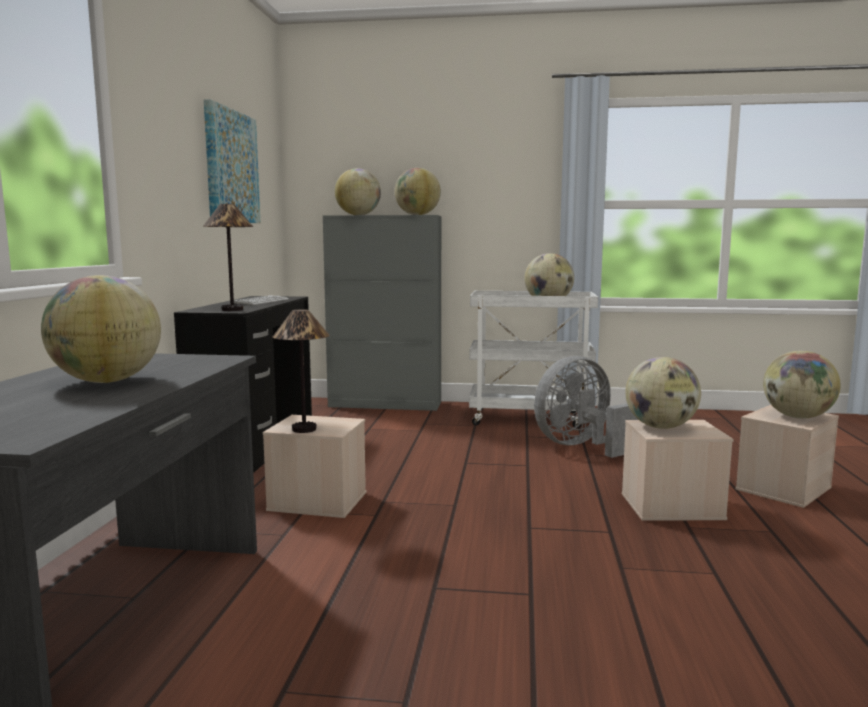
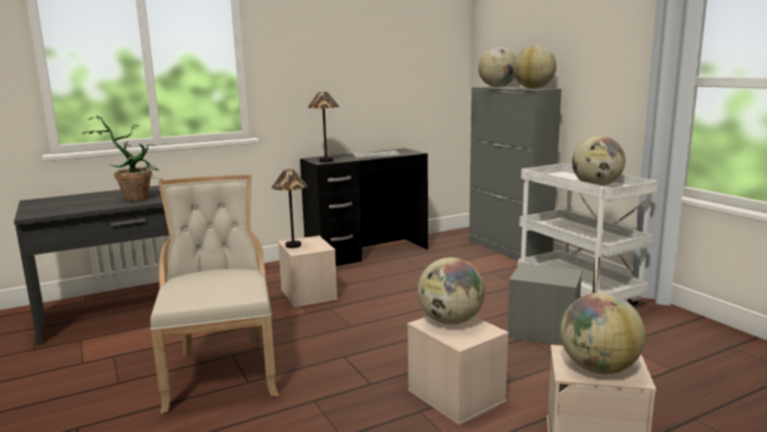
camera: 55 degrees right, 5 degrees up
globe [41,275,161,383] -> potted plant [82,116,163,201]
picture [204,99,260,223] -> none
grey fan [534,356,638,458] -> grey storage box [508,263,583,346]
none -> beige chair [150,175,279,413]

